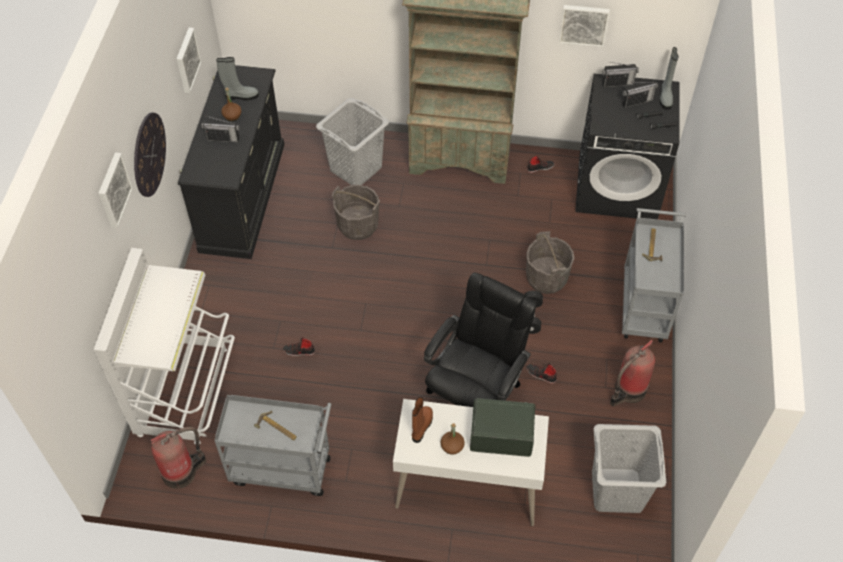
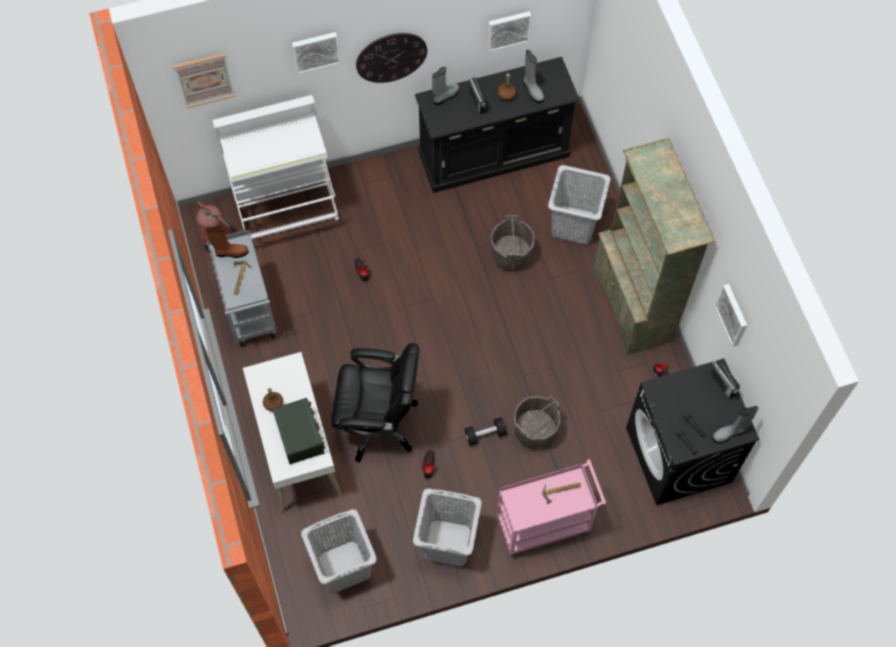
camera: 65 degrees right, 10 degrees up
brown boot [412,397,433,443] -> brown boot moved to [206,226,248,258]
fire extinguisher [610,340,655,406] -> grey laundry basket [413,488,482,566]
radio [622,80,658,108] -> none
grey cart [622,208,686,343] -> pink cart [497,459,606,555]
none -> picture [173,53,235,108]
none -> grey boot [432,67,459,105]

